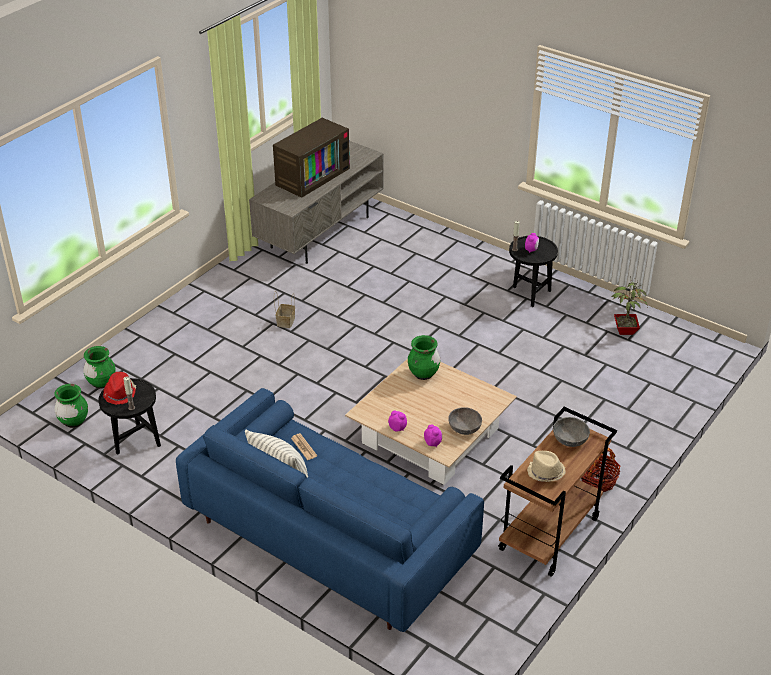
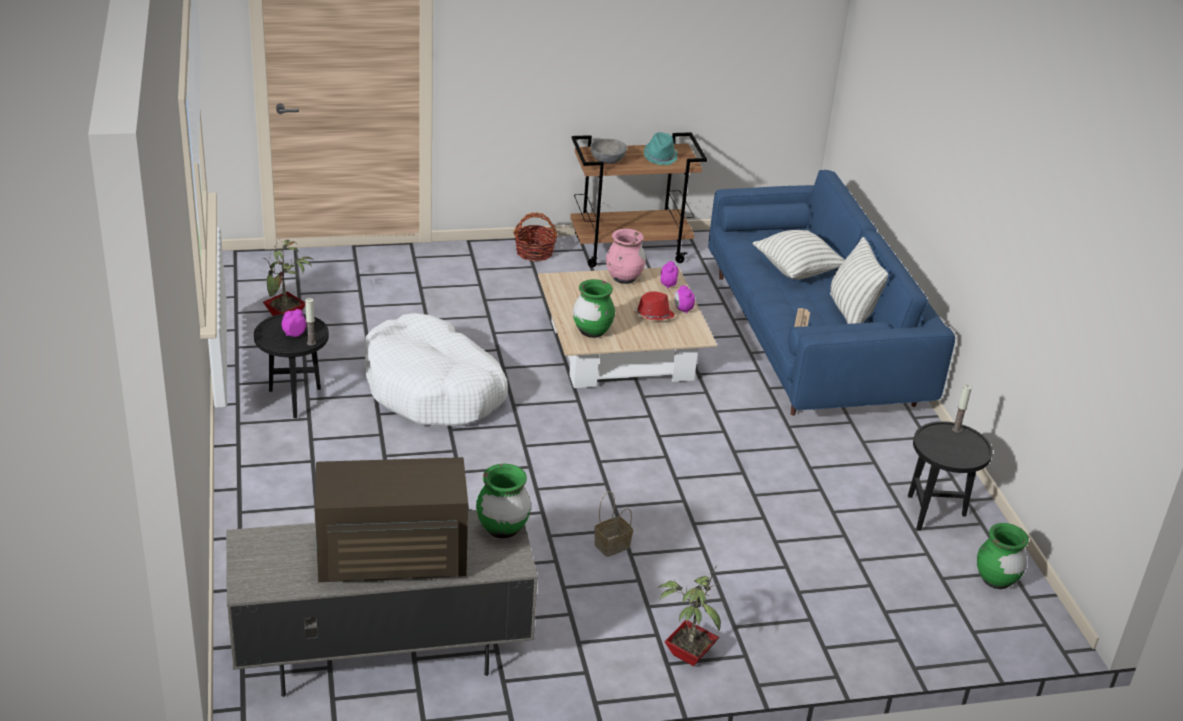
camera: 140 degrees left, 5 degrees down
green vase [83,346,116,389] -> green vase moved to [476,464,531,539]
red hat [103,372,136,405] -> red hat moved to [634,291,675,321]
grey bowl [448,407,482,435] -> pink vase [606,229,646,284]
beige hat [527,451,566,482] -> turquoise hat [644,132,678,165]
none -> white dog bed [365,313,508,426]
none -> potted plant [658,566,721,666]
none -> pillow [752,230,845,280]

